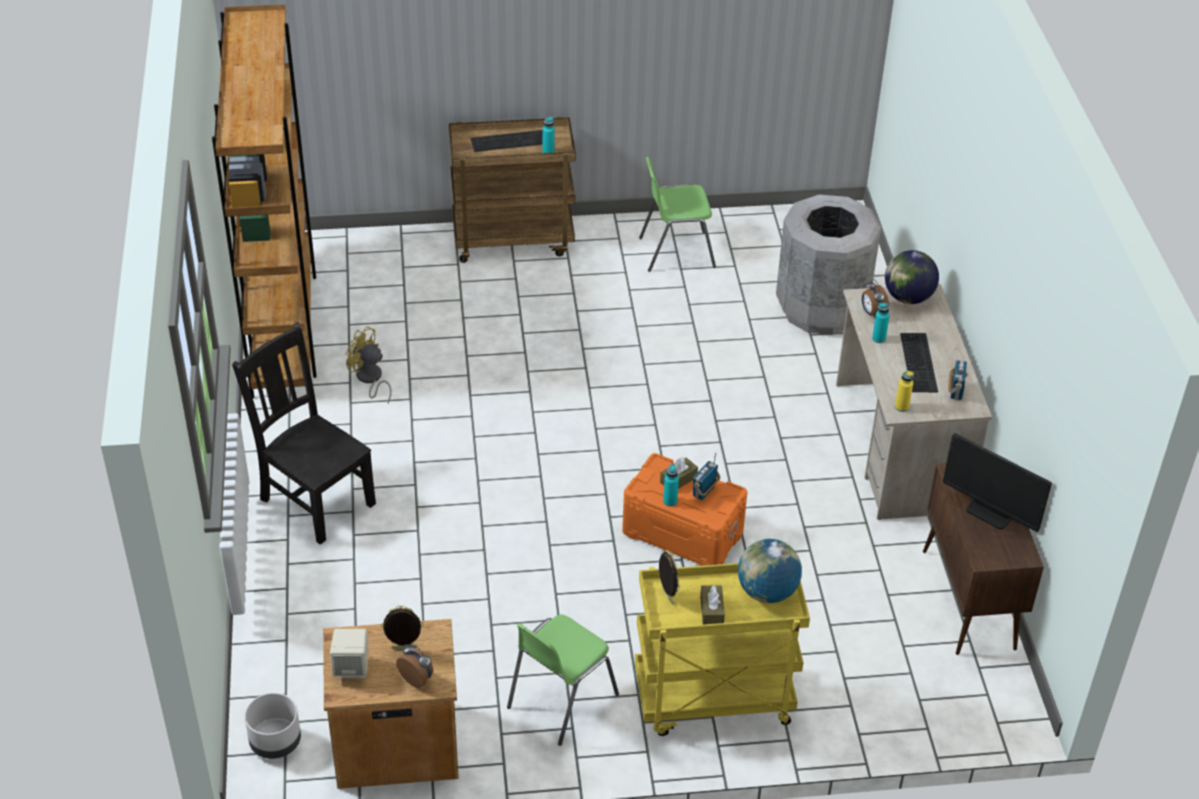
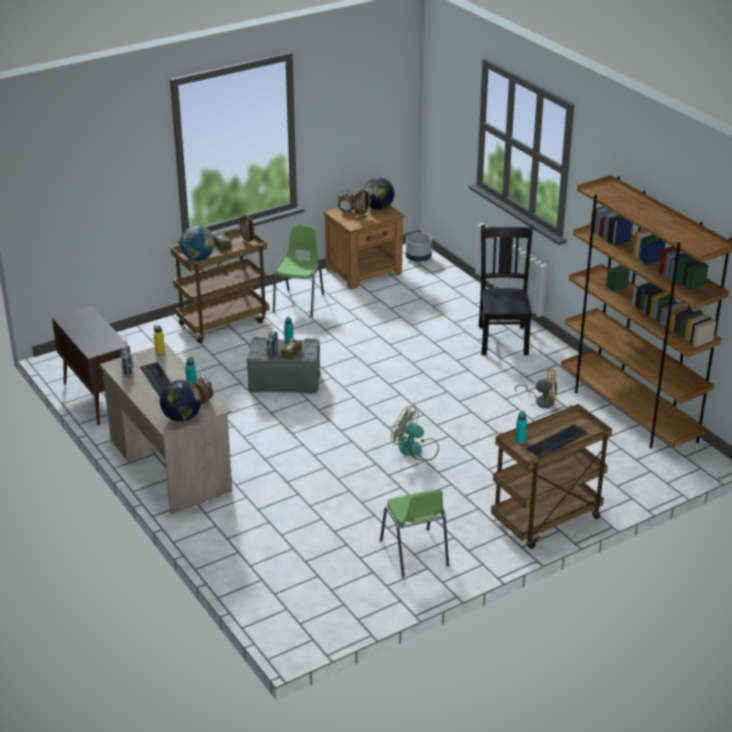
camera: 155 degrees right, 10 degrees down
black chair [232,322,376,544] -> black chair turned 105 degrees counterclockwise [479,225,533,355]
beige speaker [330,629,369,678] -> globe [363,177,394,210]
orange storage box [622,453,747,566] -> grey storage box [247,337,321,394]
yellow cart [635,563,810,736] -> brown cart [170,227,270,343]
green chair [639,157,716,272] -> green chair turned 105 degrees clockwise [380,490,449,577]
grey trash can [776,195,881,335] -> none
monitor [943,433,1052,532] -> none
none -> fan [391,406,439,461]

